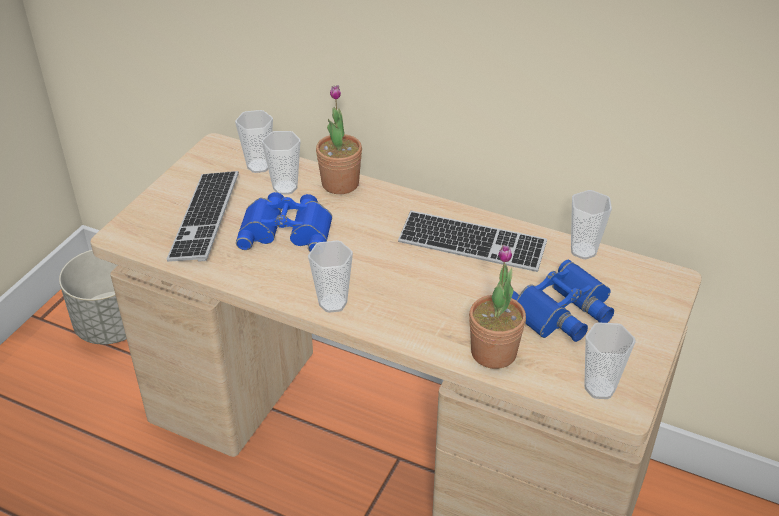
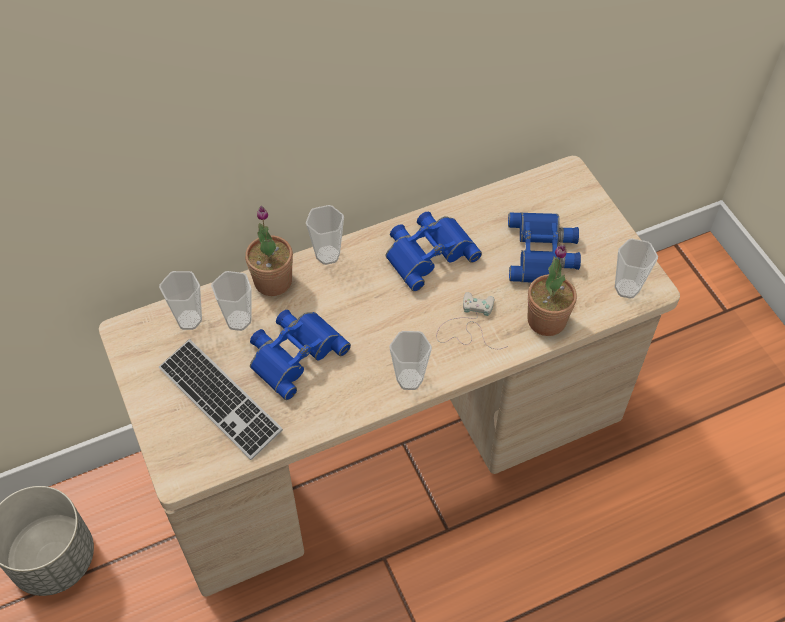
camera: 50 degrees left, 15 degrees up
keyboard [398,211,547,272] -> blue binoculars [385,212,482,291]
cup [571,190,612,259] -> cup moved to [306,205,344,265]
none -> white game controller [436,292,508,349]

